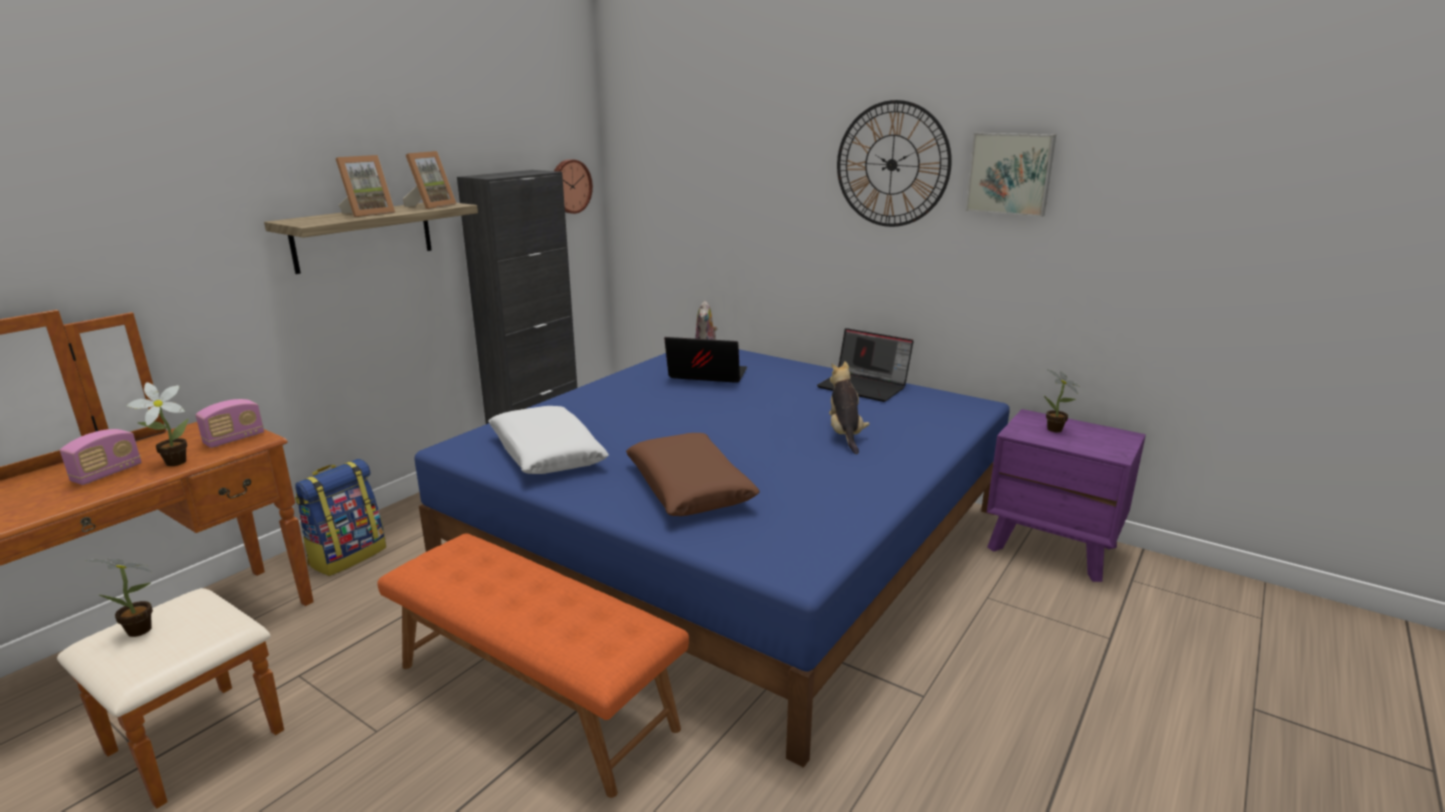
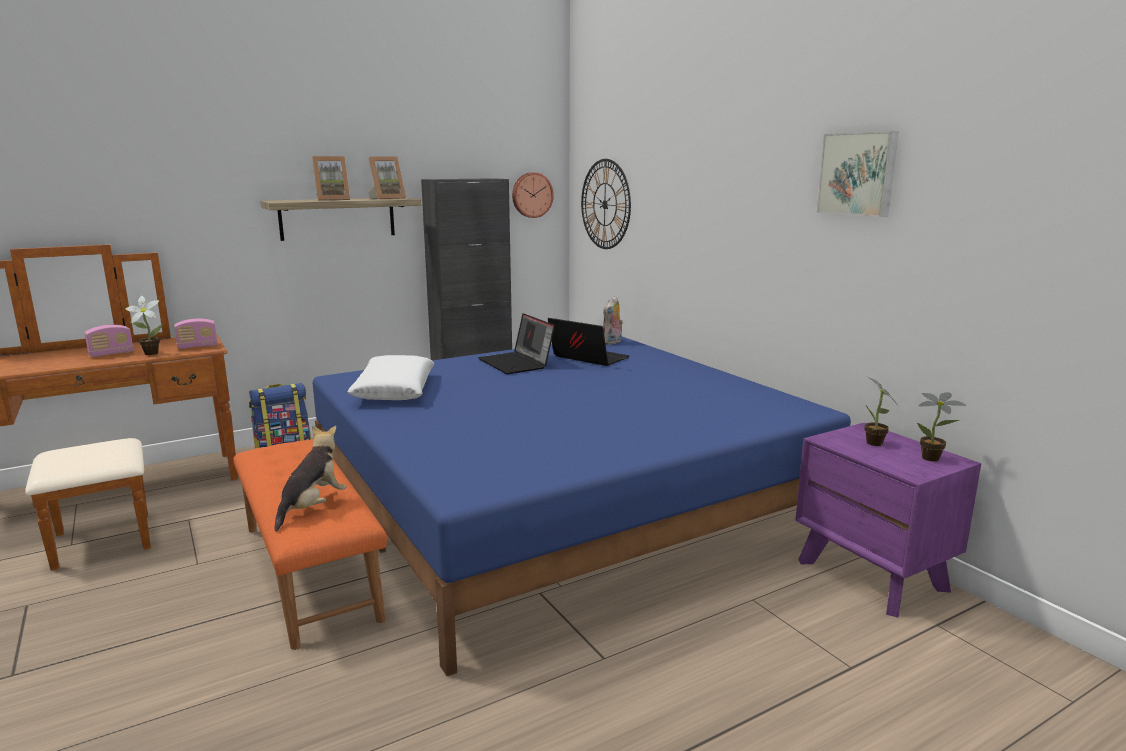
camera: 25 degrees right, 5 degrees down
potted plant [85,559,153,637] -> potted plant moved to [917,392,966,461]
brown pillow [626,433,760,516] -> none
laptop [817,328,914,402] -> laptop moved to [478,313,555,374]
plush toy [829,361,870,454] -> plush toy moved to [274,426,347,531]
wall clock [837,100,952,227] -> wall clock moved to [581,159,631,249]

